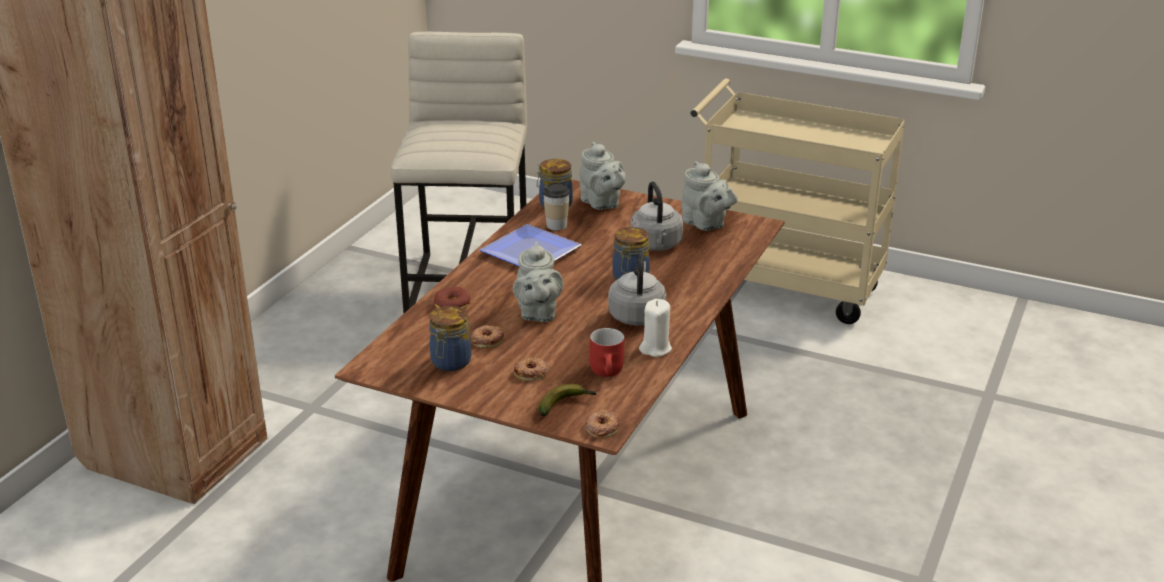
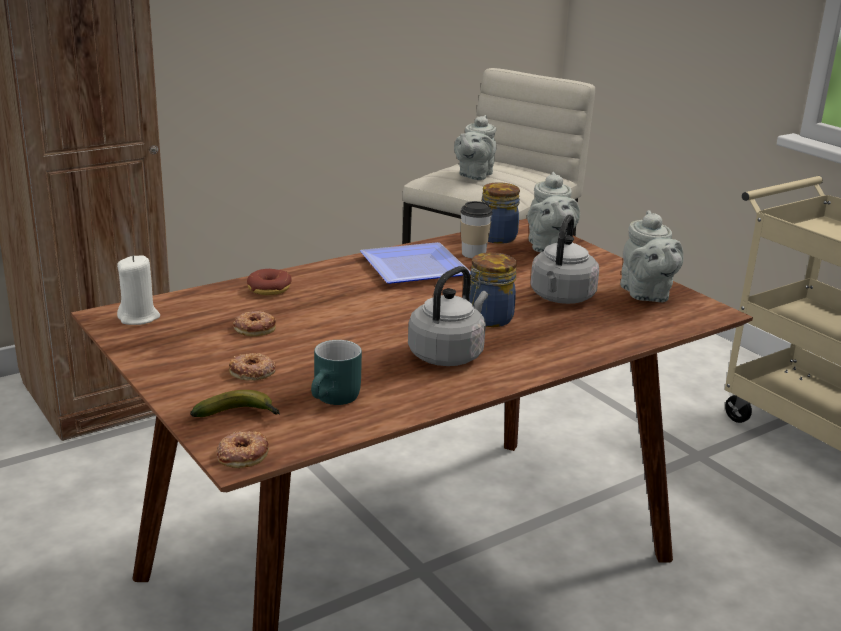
camera: 30 degrees right, 5 degrees down
jar [429,306,471,371] -> none
grey teapot [513,242,563,322] -> grey teapot moved to [454,115,497,180]
red mug [590,328,624,377] -> turquoise mug [311,340,362,405]
white candle [639,299,672,357] -> white candle moved to [117,255,160,325]

